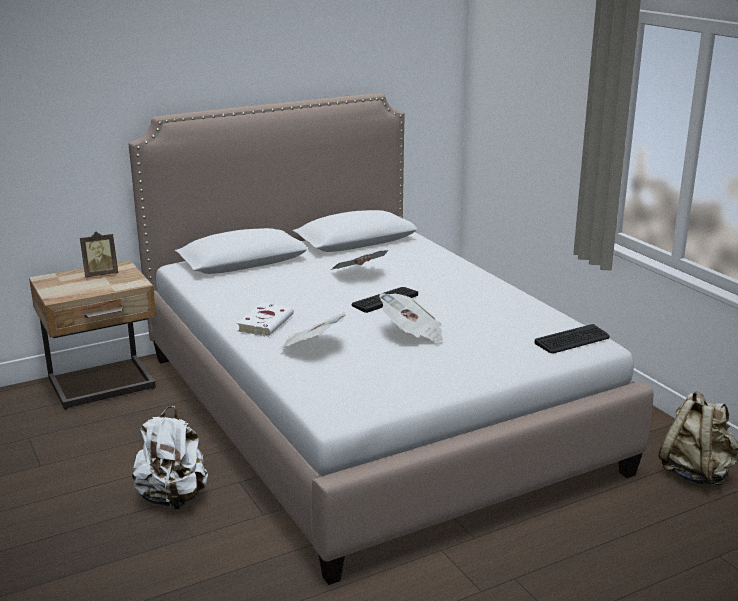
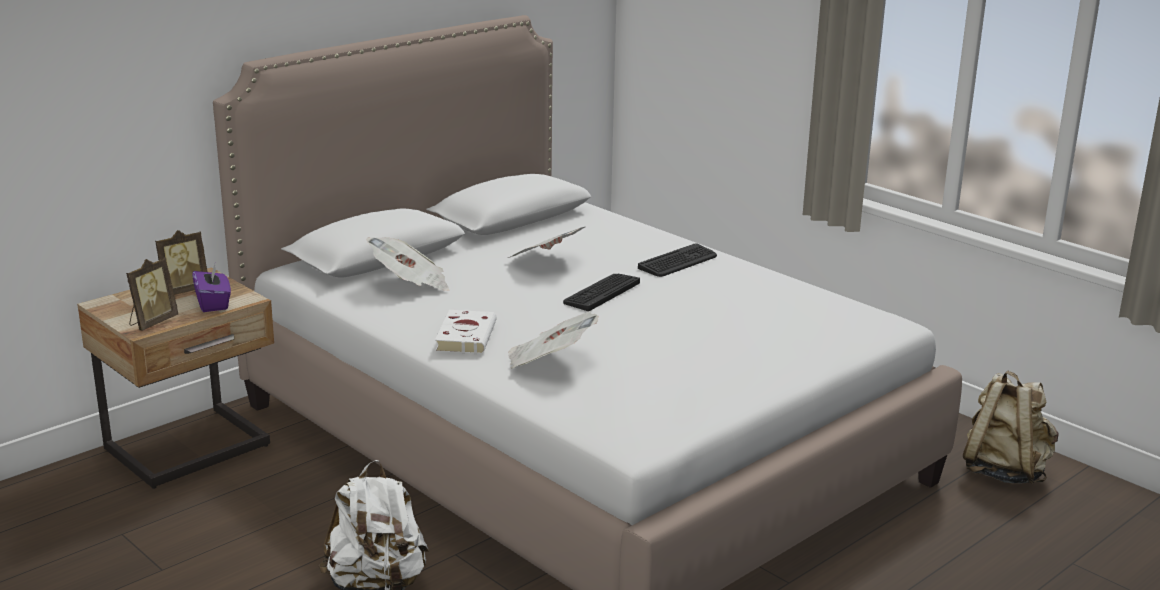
camera: 15 degrees left, 0 degrees up
newspaper [379,293,443,343] -> newspaper moved to [367,237,449,291]
keyboard [534,324,610,353] -> keyboard moved to [638,243,717,277]
none -> picture frame [126,258,178,331]
none -> purple tissue box [192,264,231,312]

